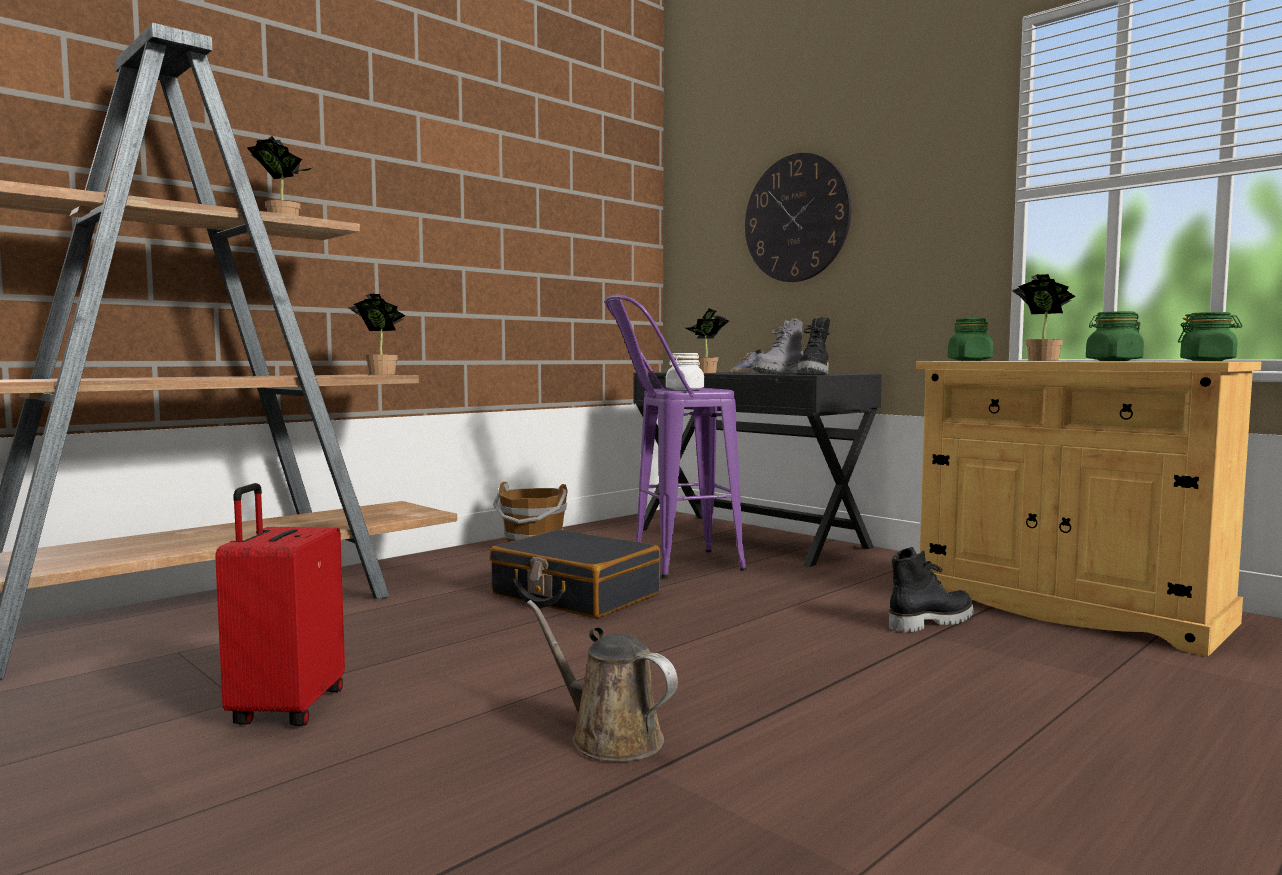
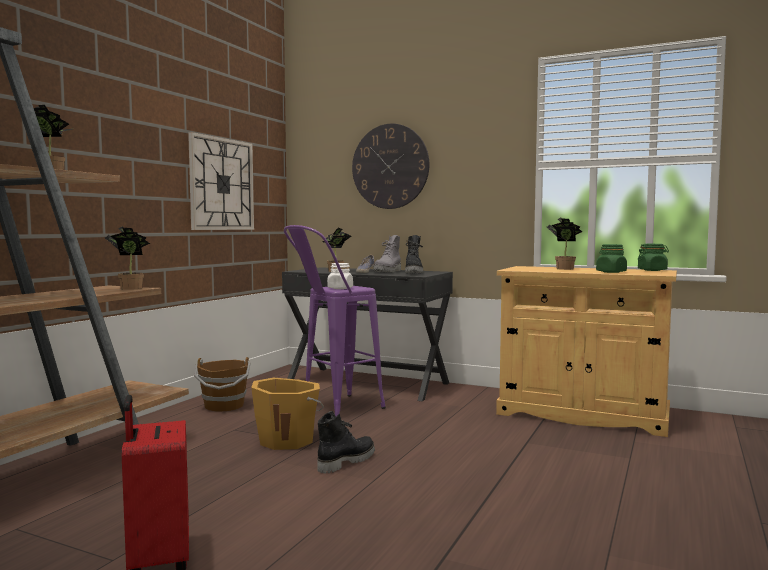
camera: 20 degrees left, 0 degrees up
black suitcase [490,529,661,619] -> orange bucket [251,378,324,450]
brown watering can [527,600,678,762] -> none
black boot [889,547,974,633] -> black boot moved to [317,411,375,473]
green jar [948,318,993,361] -> none
none -> wall clock [188,132,254,230]

